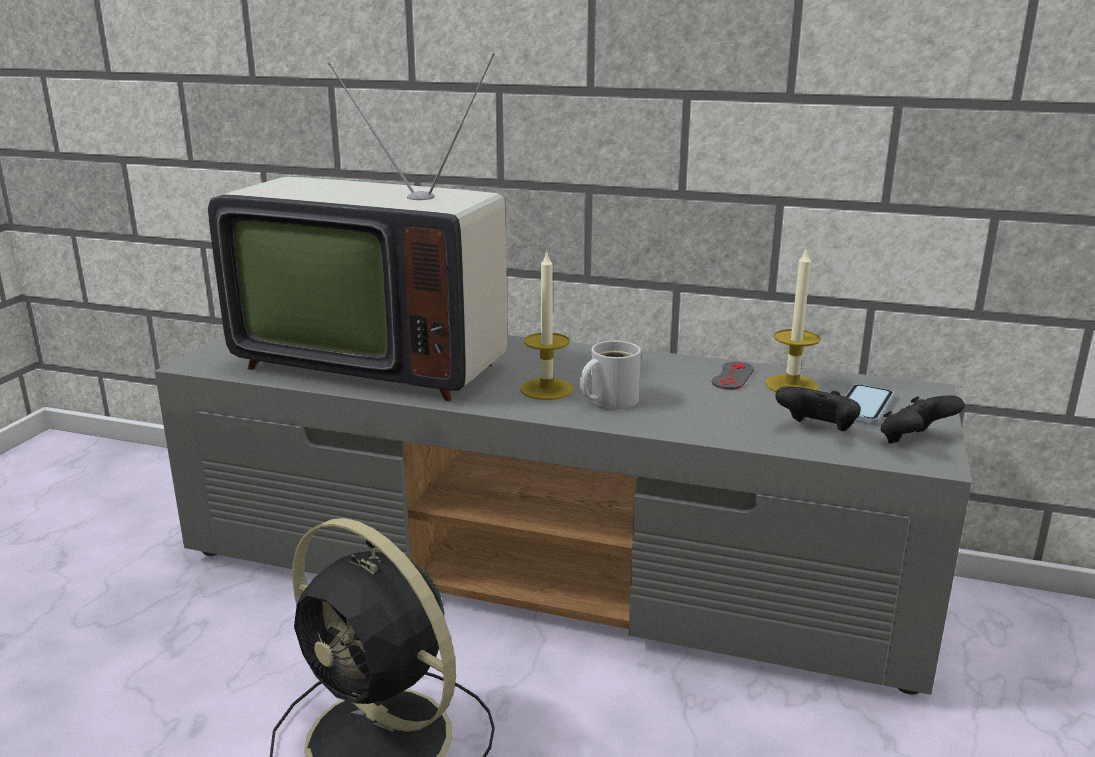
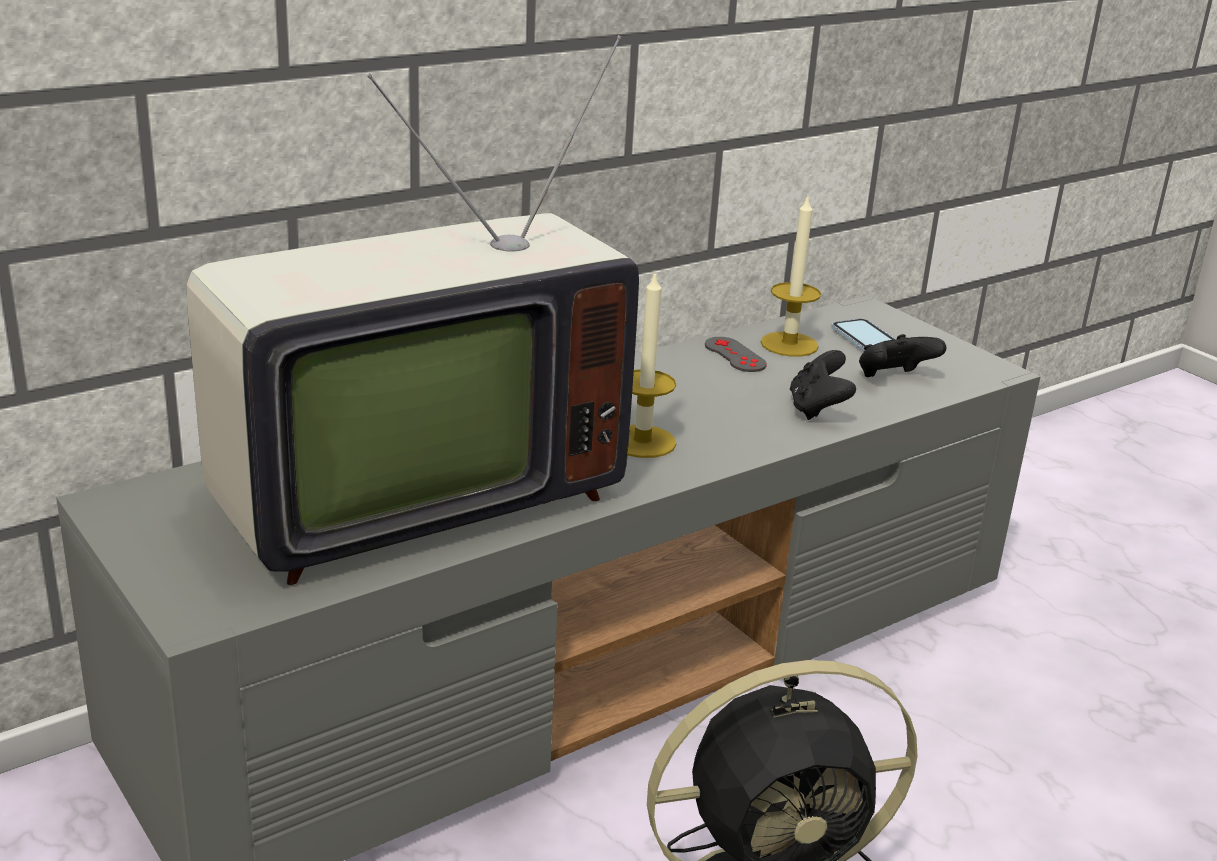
camera: 55 degrees left, 5 degrees up
white mug [580,341,641,409] -> none
black game controller [881,395,965,444] -> black game controller moved to [790,350,856,420]

